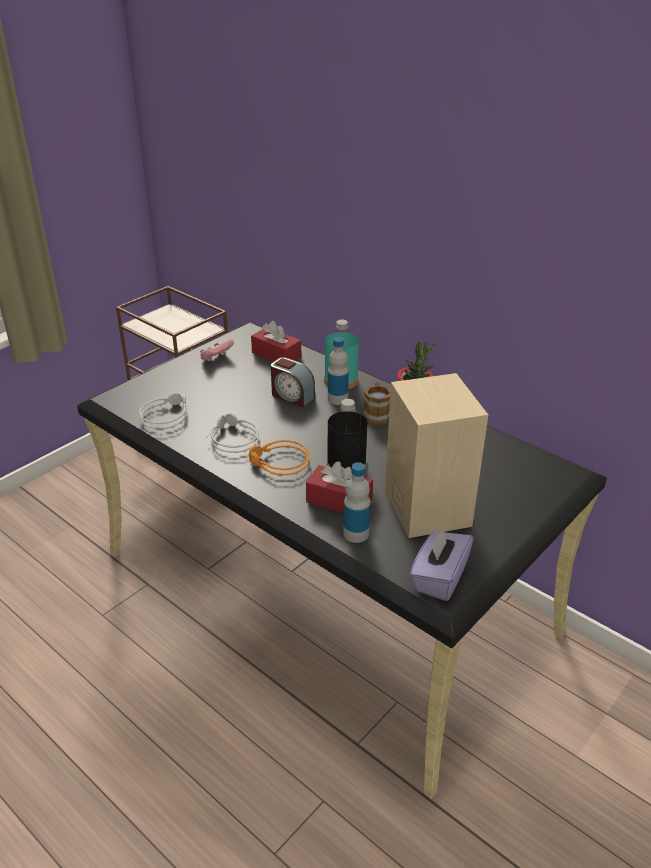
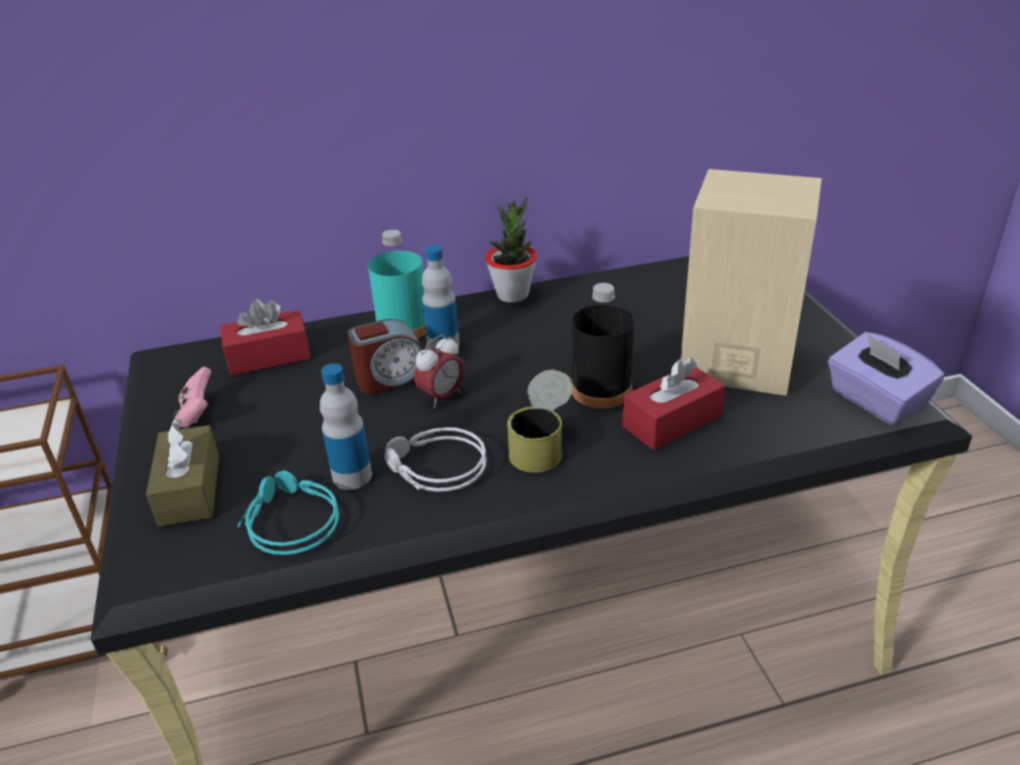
camera: 55 degrees left, 0 degrees up
grey headphones [139,393,187,429] -> turquoise headphones [237,470,340,555]
orange headphones [249,440,309,476] -> can [507,369,573,473]
bottle [343,462,371,543] -> bottle moved to [320,363,372,490]
mug [364,382,390,425] -> none
none -> brown tissue box [146,419,219,526]
none -> alarm clock [414,335,464,408]

